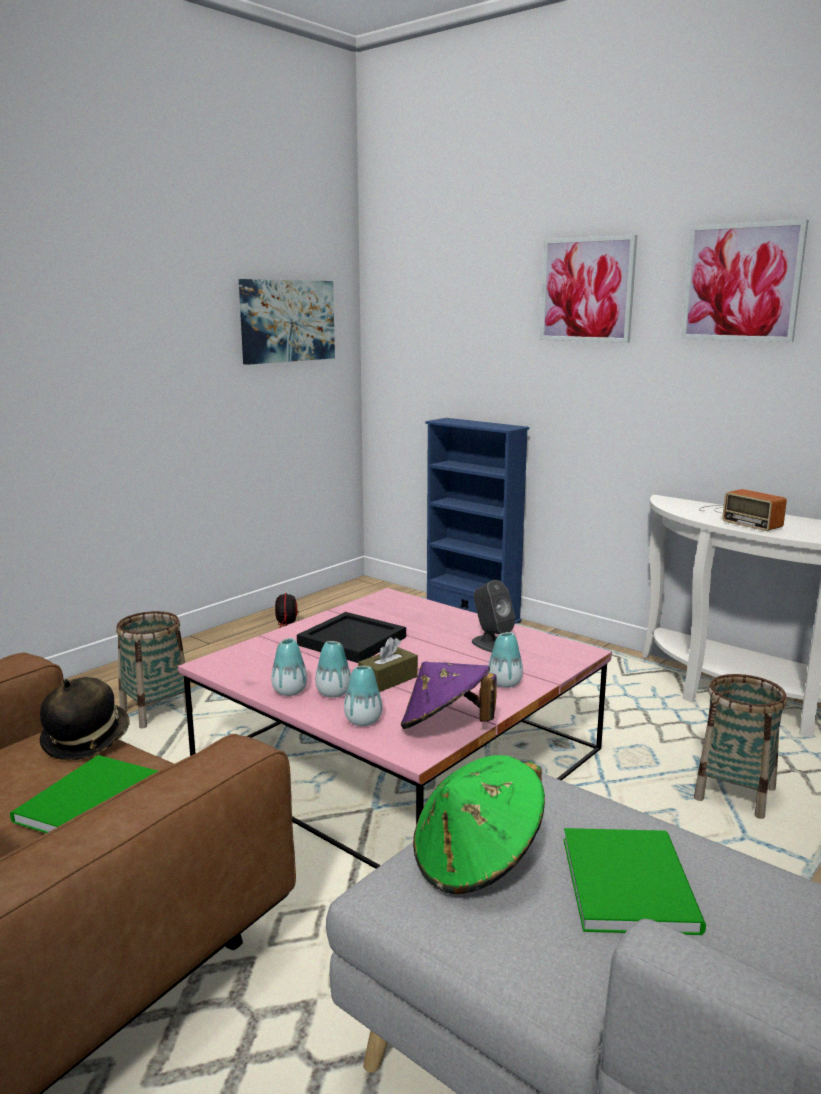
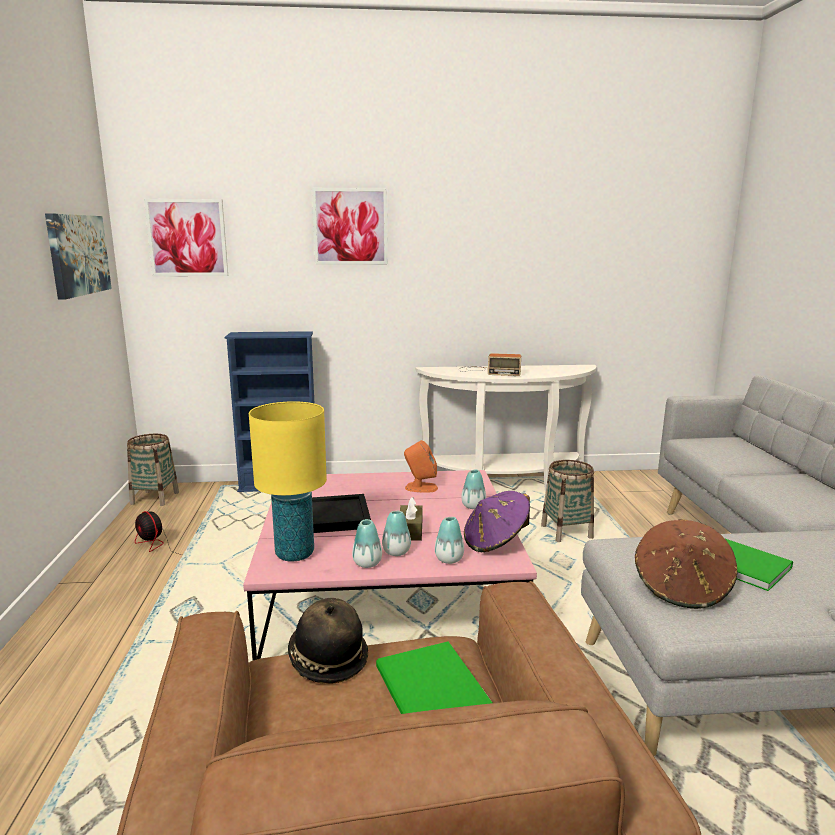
camera: 45 degrees left, 0 degrees up
basket [117,611,193,728] -> basket moved to [127,434,179,506]
green hat [413,755,545,894] -> brown hat [635,519,737,609]
grey speaker [472,580,515,652] -> orange speaker [404,440,438,493]
picture [681,219,808,342] -> picture moved to [144,199,228,276]
none -> yellow table lamp [249,401,327,562]

